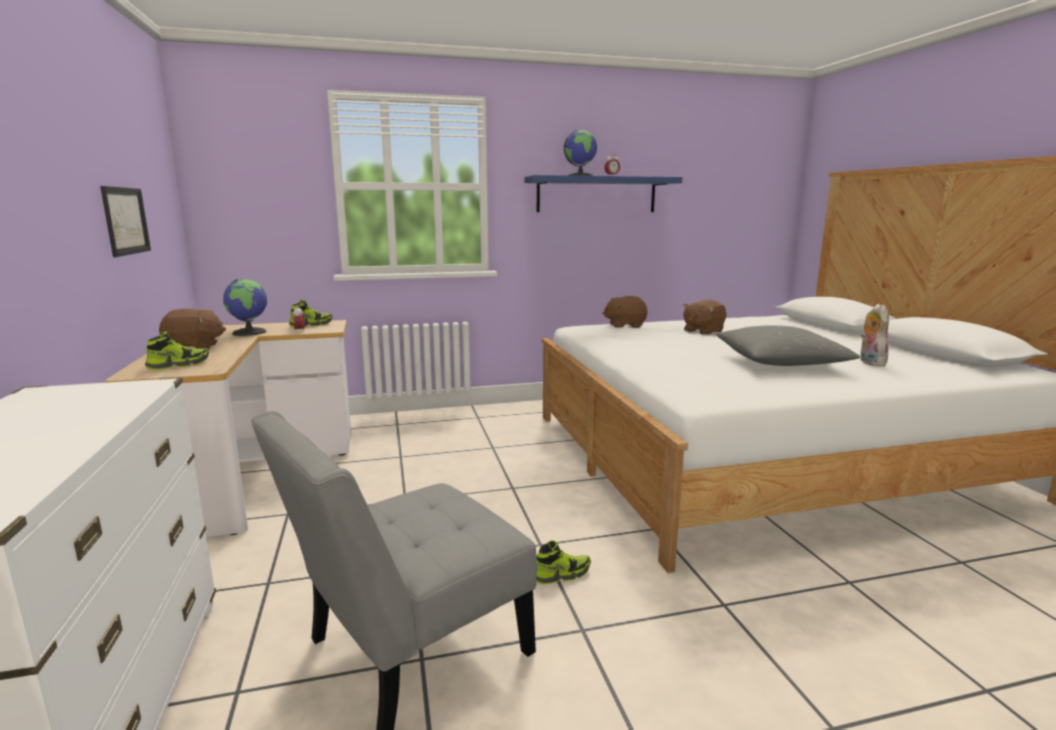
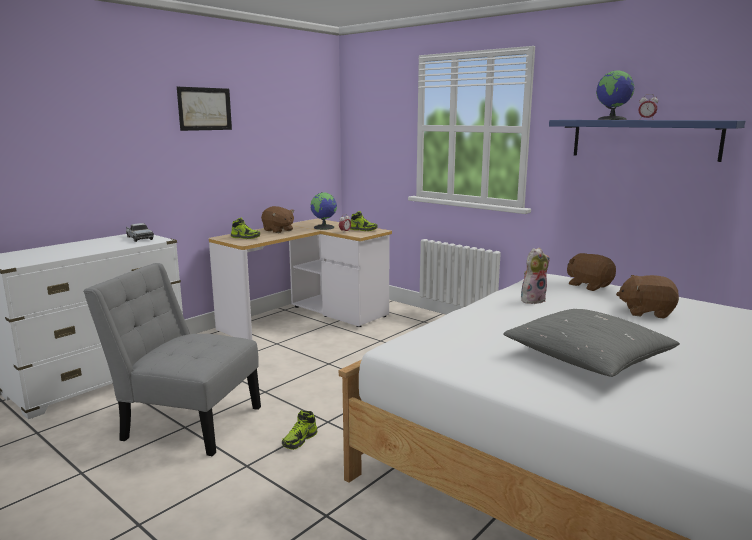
camera: 55 degrees right, 0 degrees up
picture [100,186,151,257] -> picture moved to [177,87,232,131]
shoe [537,540,591,584] -> shoe turned 90 degrees clockwise [282,410,317,450]
plush toy [860,304,889,366] -> plush toy moved to [521,248,550,304]
none -> toy truck [126,223,154,242]

